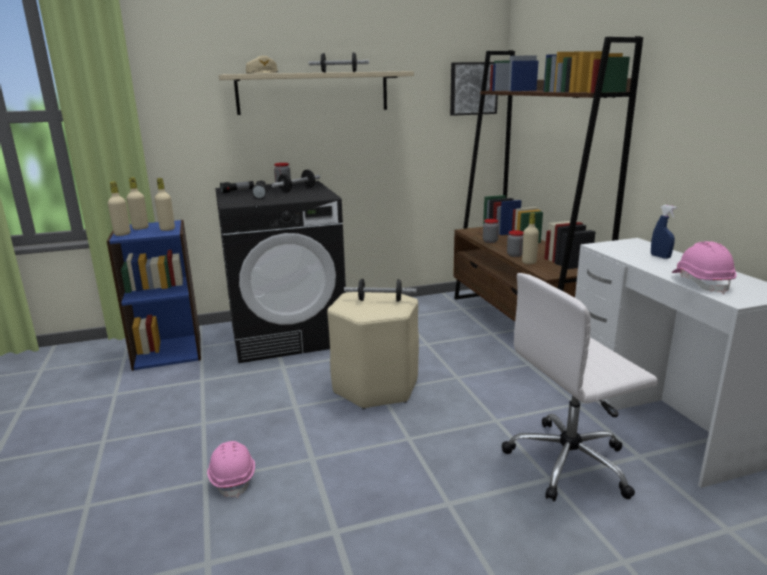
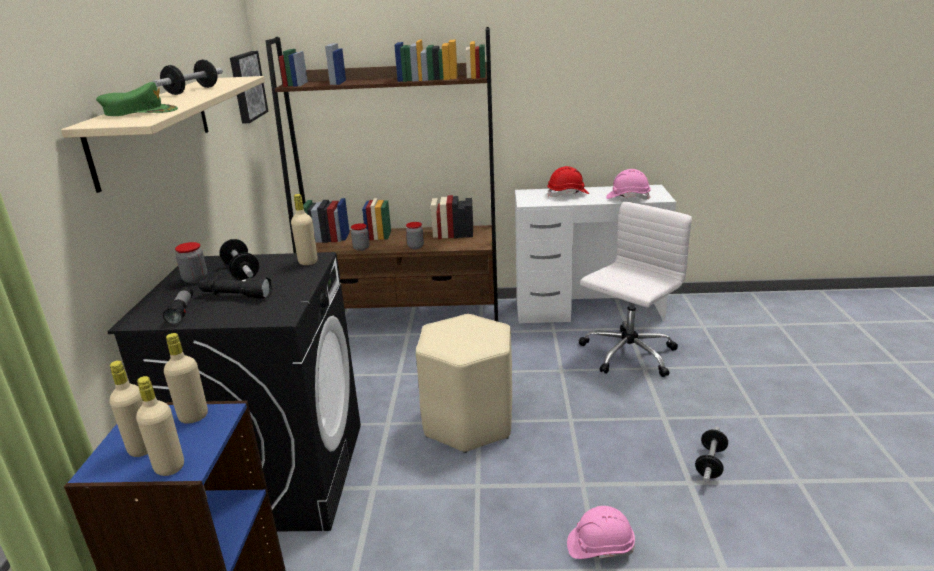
camera: 70 degrees left, 5 degrees up
beige cap [246,56,278,73] -> green cap [96,82,178,116]
dumbbell [344,279,417,302] -> dumbbell moved to [695,427,728,483]
white office chair [502,273,658,501] -> white office chair turned 135 degrees counterclockwise [579,202,692,377]
beige bottle [522,213,539,264] -> beige bottle moved to [291,194,318,265]
blue spray bottle [651,205,677,259] -> red hard hat [547,166,589,197]

